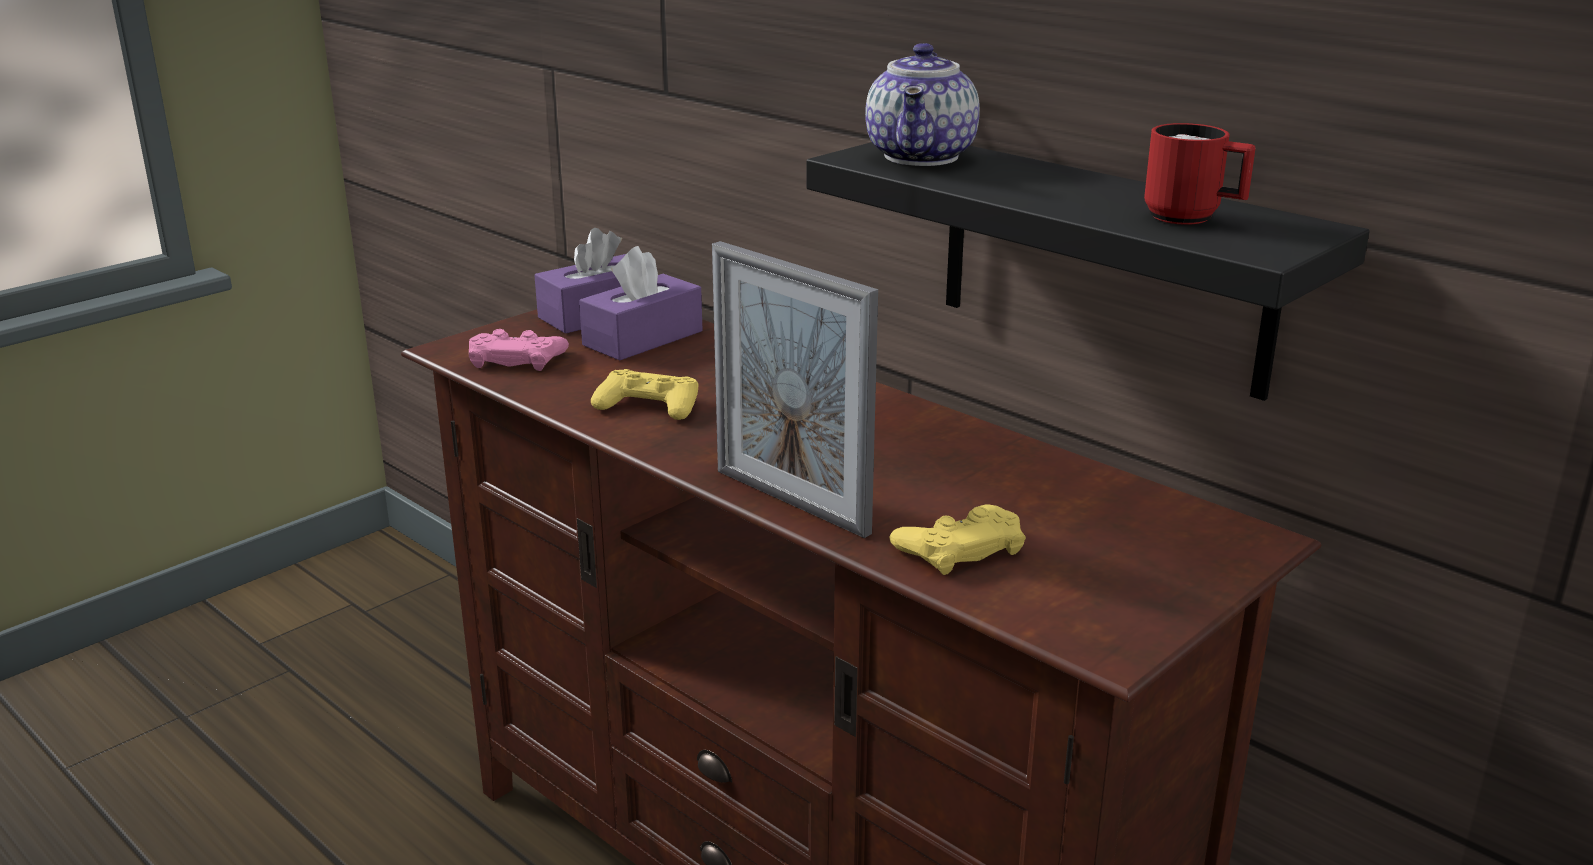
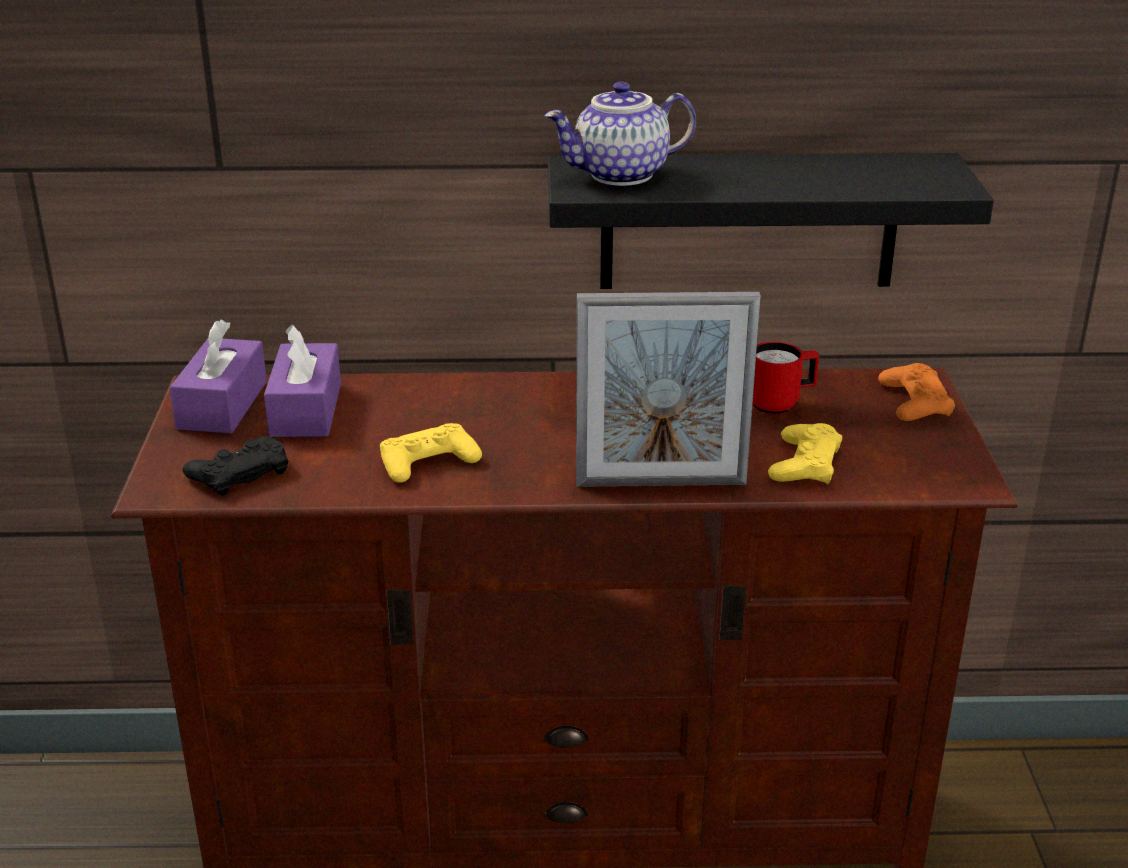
camera: 45 degrees left, 5 degrees up
pink game controller [469,329,569,371] -> black game controller [183,436,288,496]
teapot [865,43,980,166] -> teapot turned 105 degrees clockwise [544,82,696,186]
red mug [1144,123,1256,225] -> red mug moved to [753,341,819,414]
none -> orange game controller [878,363,955,421]

